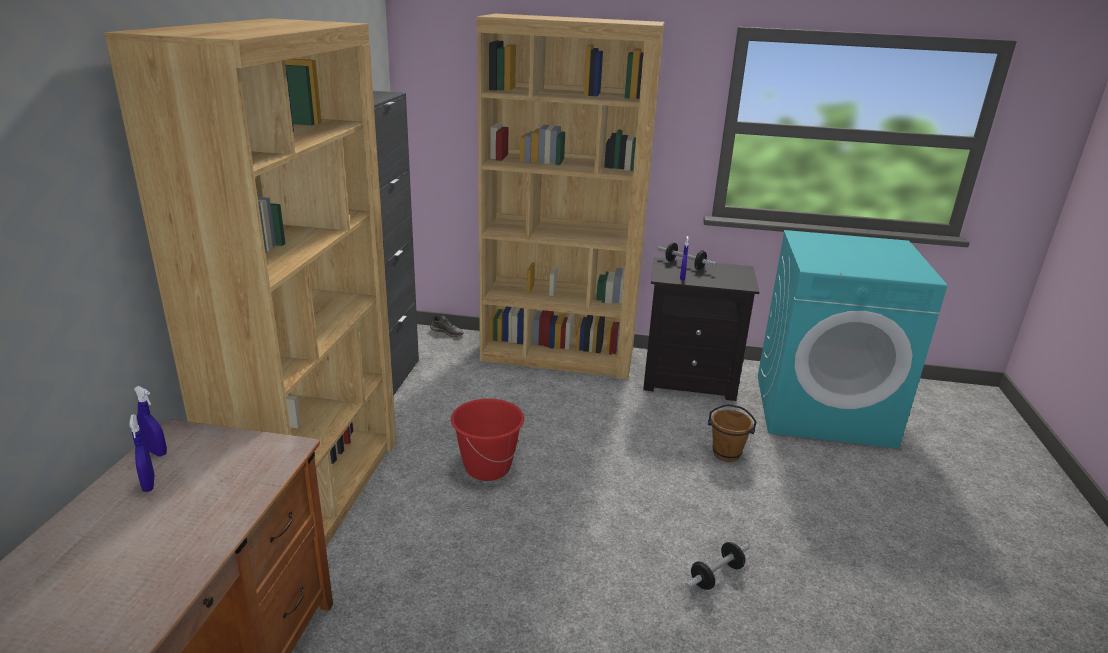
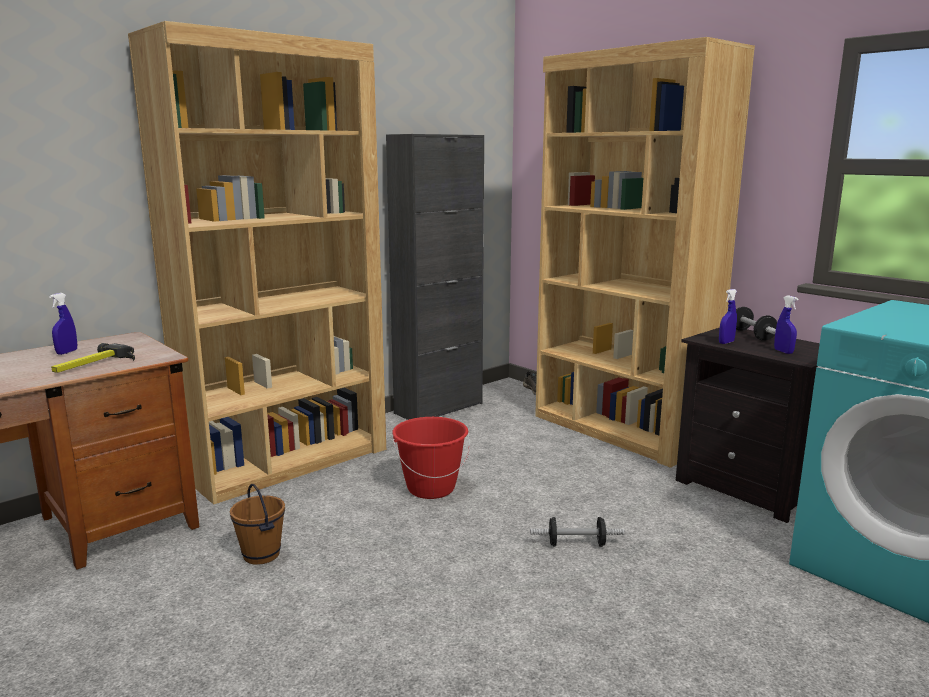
camera: 40 degrees right, 10 degrees down
blue spray bottle [134,386,167,456] -> blue spray bottle moved to [774,295,798,354]
dumbbell [685,542,750,590] -> dumbbell moved to [530,517,625,547]
brown bucket [708,404,757,462] -> brown bucket moved to [230,484,285,565]
none -> hammer [51,343,135,373]

